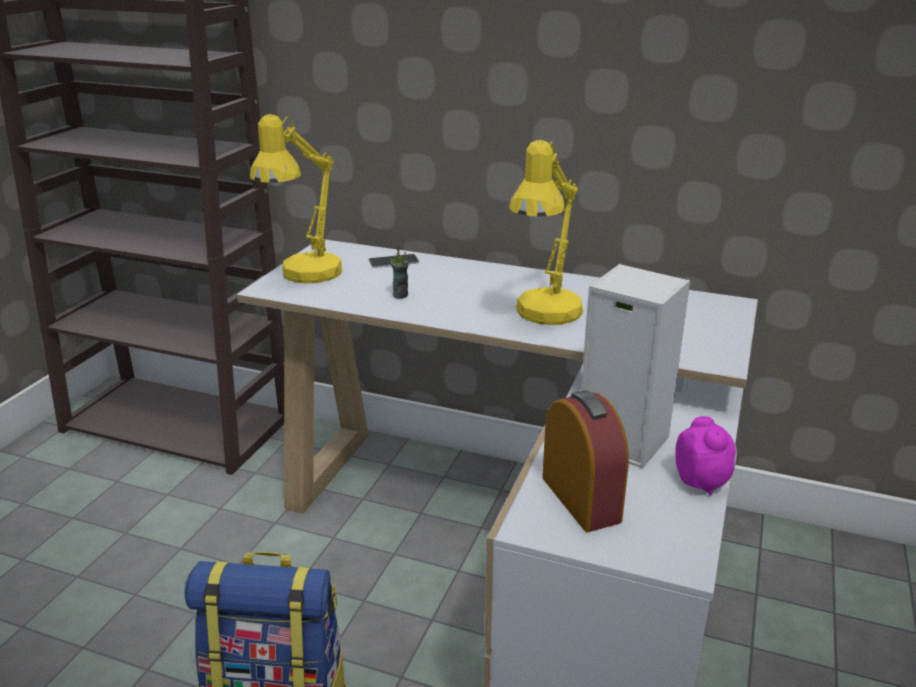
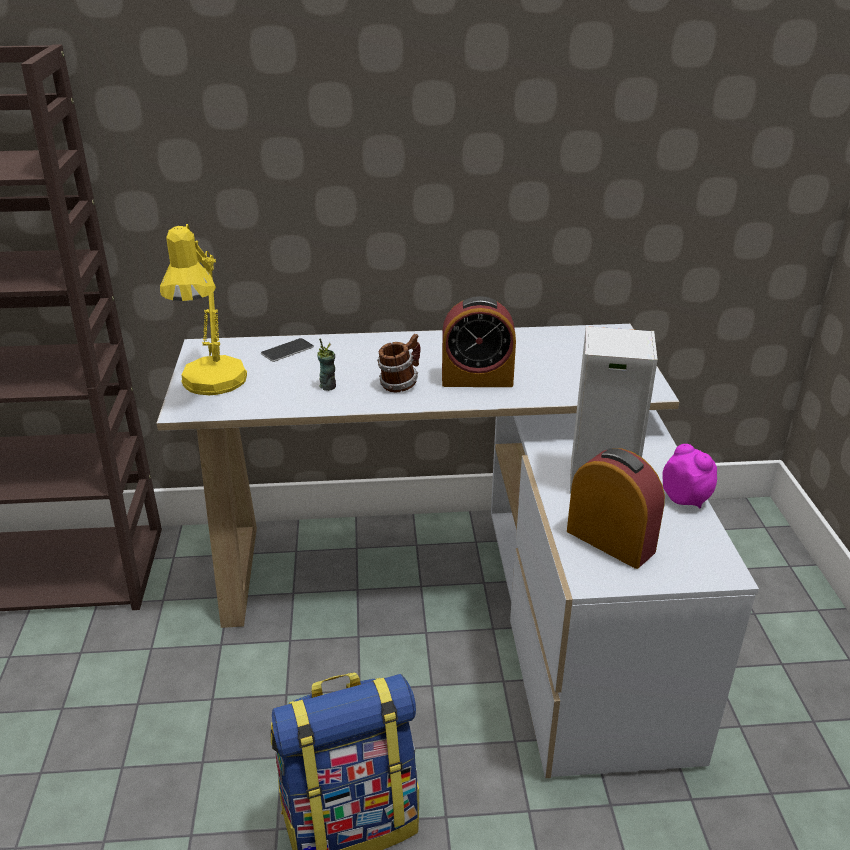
camera: 25 degrees left, 5 degrees up
yellow table lamp [509,140,584,325] -> alarm clock [442,296,516,387]
none -> mug [377,334,421,393]

